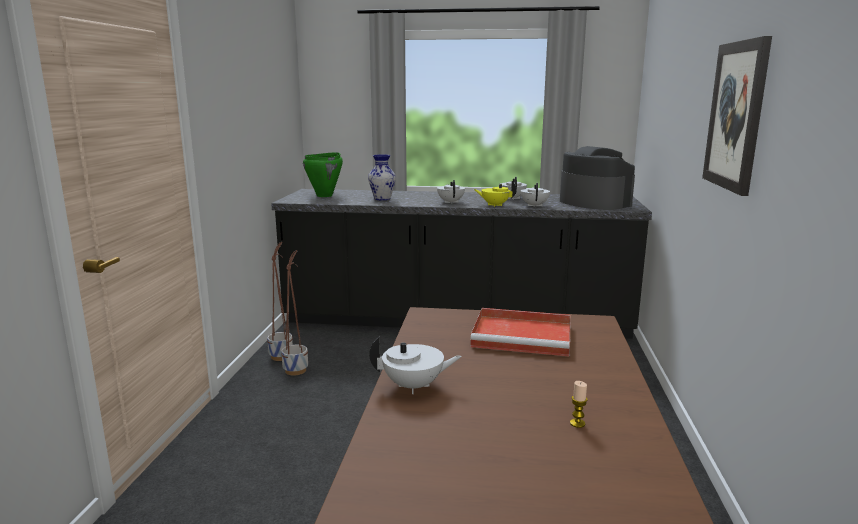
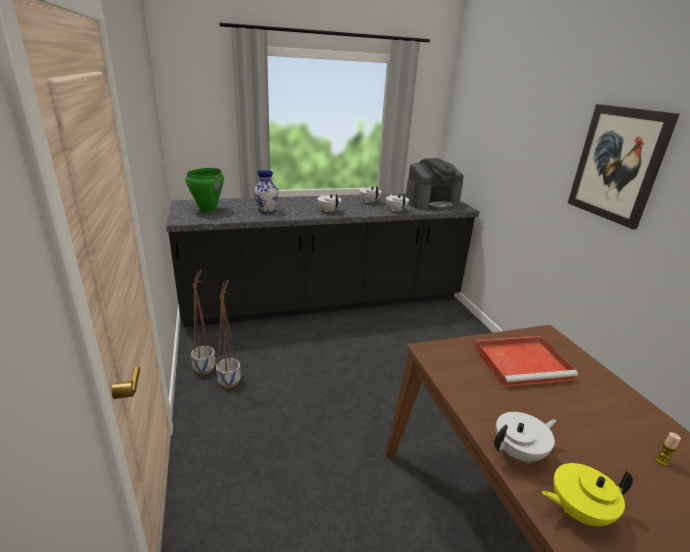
camera: 25 degrees left, 10 degrees up
yellow teapot [474,181,516,207] -> yellow teapot moved to [542,463,633,526]
coffee machine [560,146,635,210] -> coffee machine turned 120 degrees clockwise [406,158,464,210]

